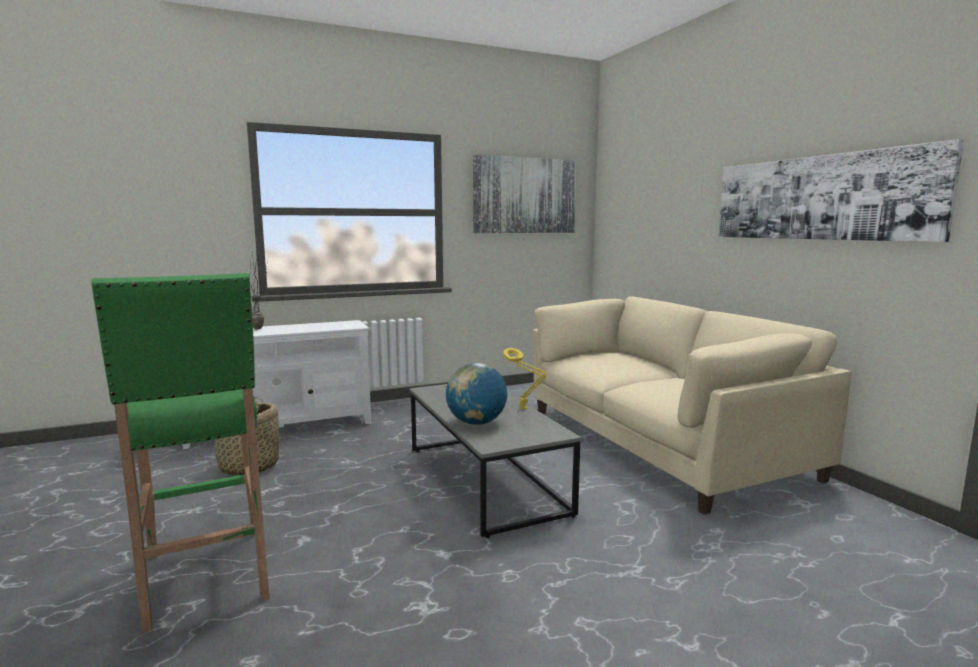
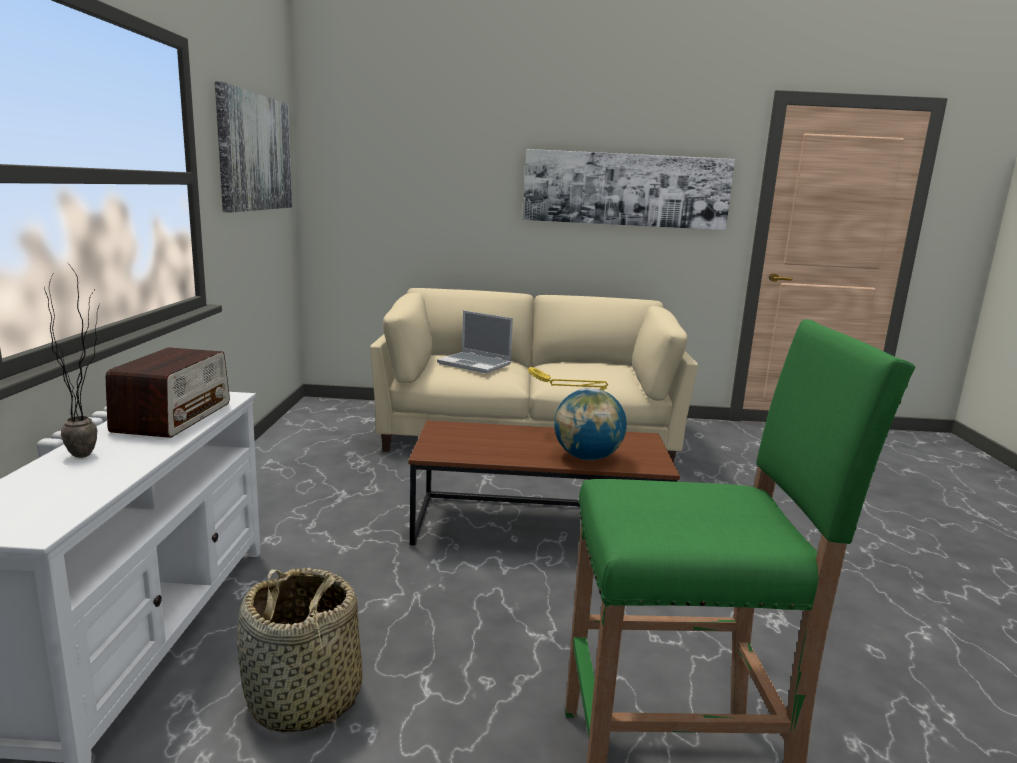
camera: 65 degrees left, 5 degrees up
grey coffee table [410,384,581,538] -> brown coffee table [408,420,680,545]
none -> radio [106,347,230,438]
none -> laptop [437,310,513,373]

